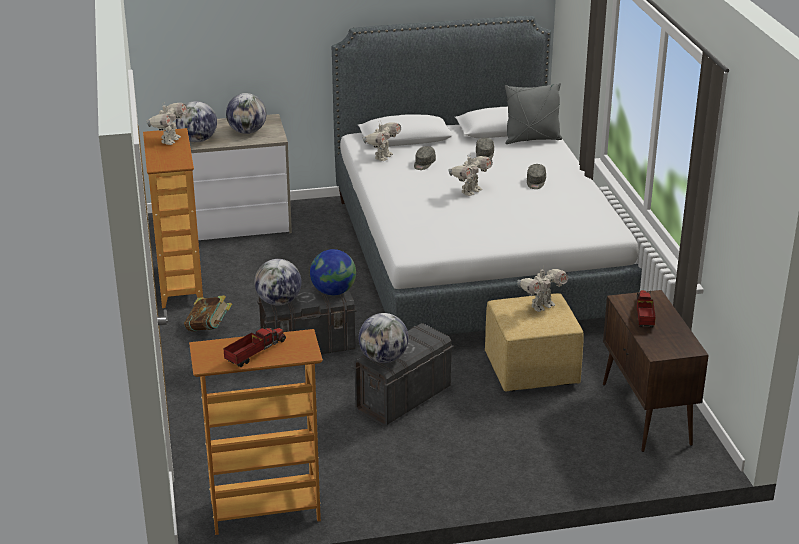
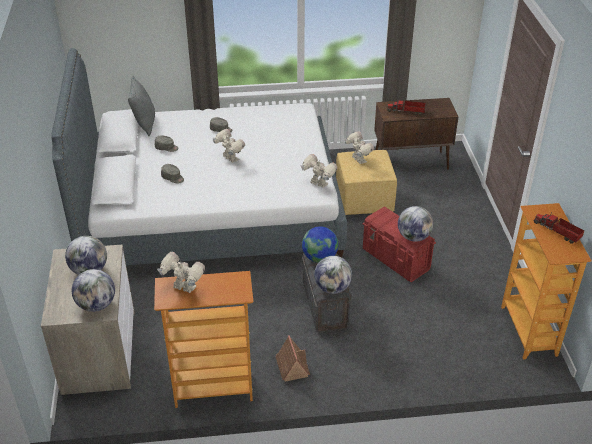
camera: 85 degrees left, 10 degrees up
book [184,295,232,332] -> toy house [276,335,310,382]
grey storage box [352,323,454,426] -> red storage box [363,206,436,282]
toy robot [363,120,401,161] -> toy robot moved to [300,154,338,188]

